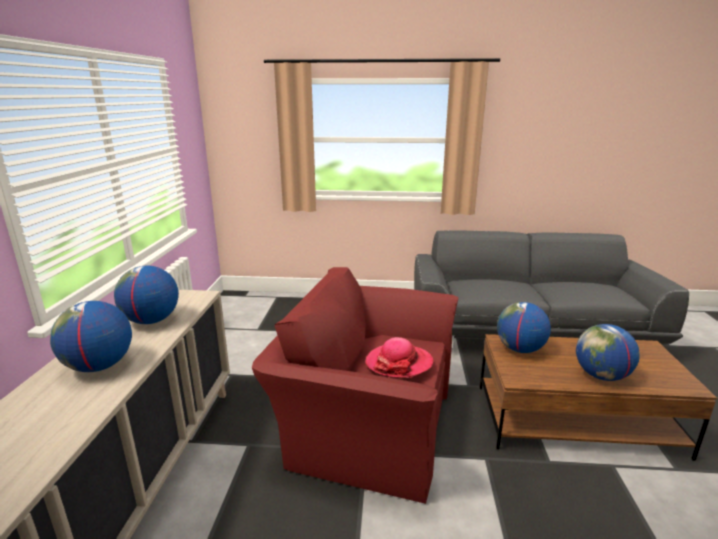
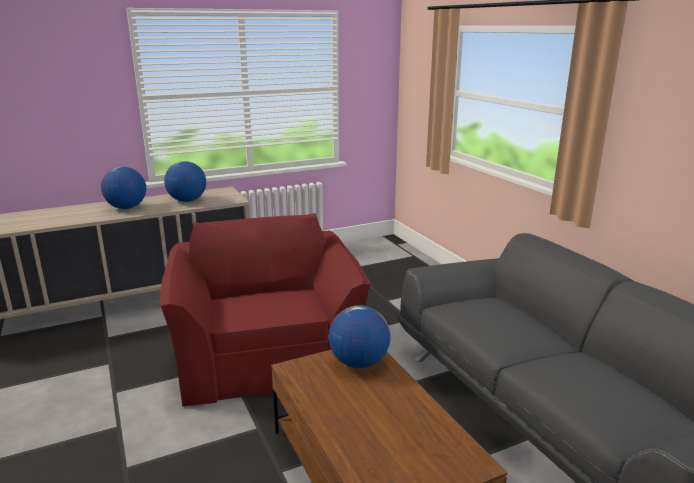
camera: 60 degrees right, 0 degrees up
hat [365,337,433,378] -> none
globe [576,324,639,381] -> none

